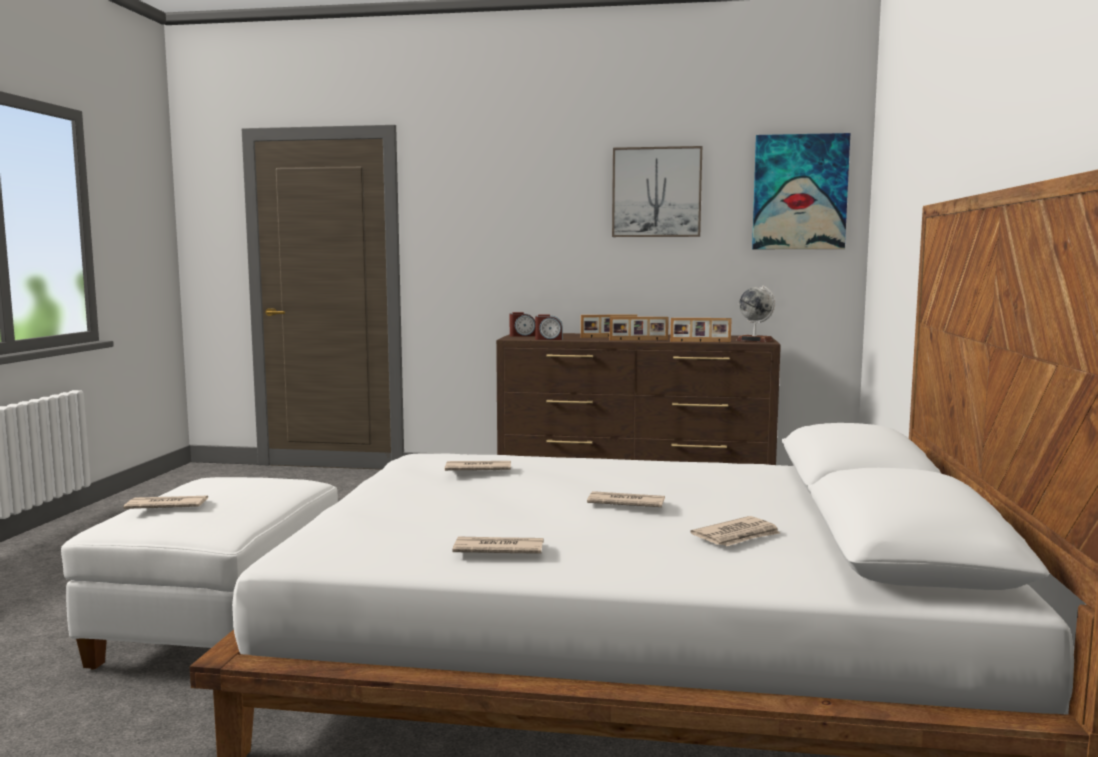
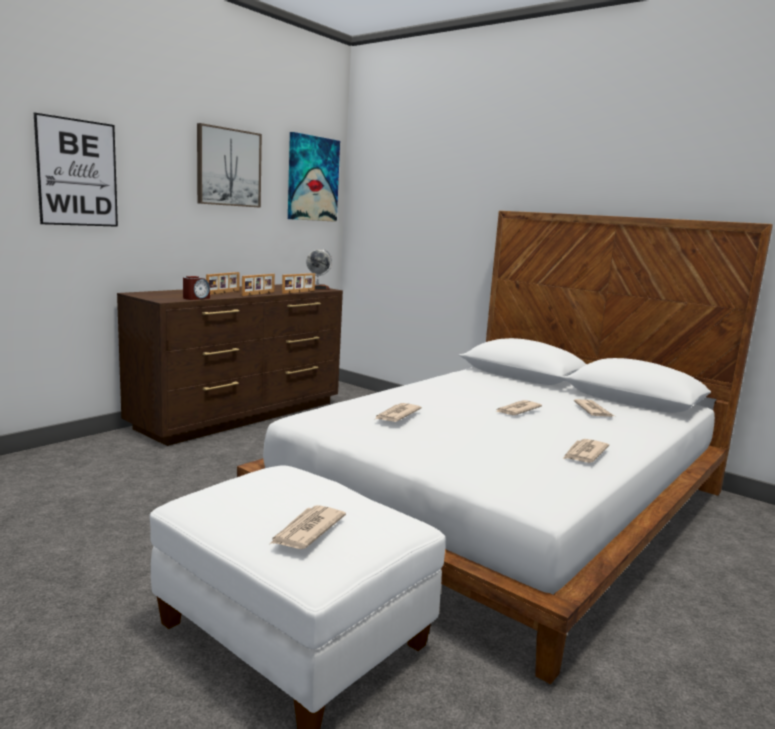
camera: 60 degrees left, 5 degrees up
alarm clock [510,312,535,337] -> none
none -> picture [34,113,118,227]

